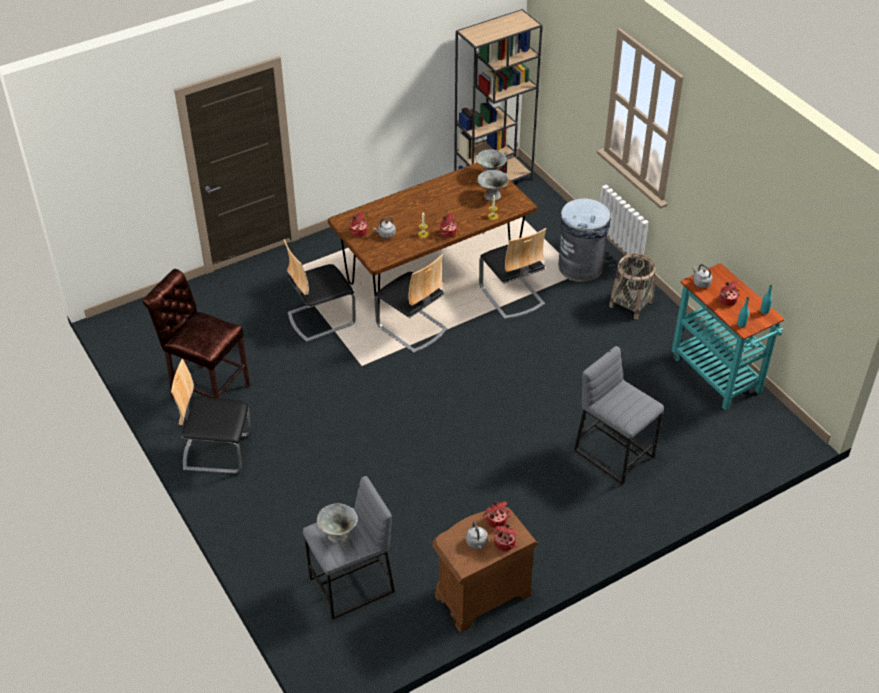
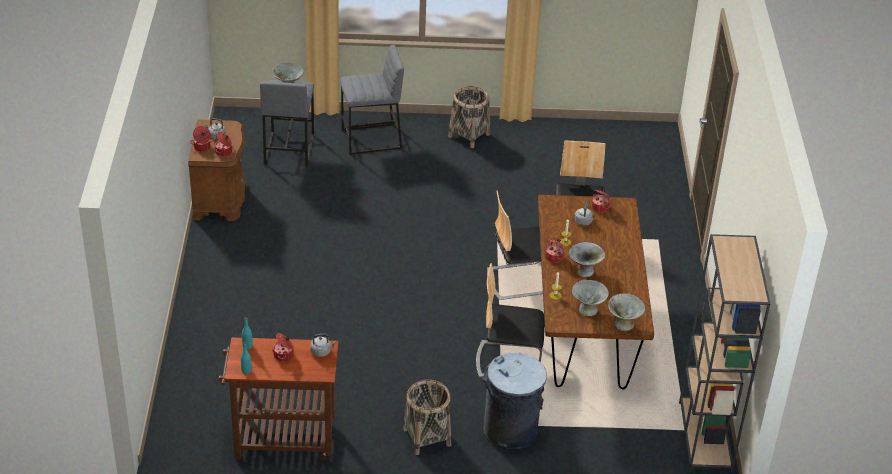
camera: 120 degrees right, 5 degrees down
brown stool [143,269,250,399] -> none
chair [171,359,251,474] -> basket [448,86,490,148]
grey stool [574,346,664,485] -> grey stool moved to [340,45,404,155]
turquoise cart [672,263,784,410] -> brown cart [218,337,338,461]
none -> grey bowl [569,242,605,277]

